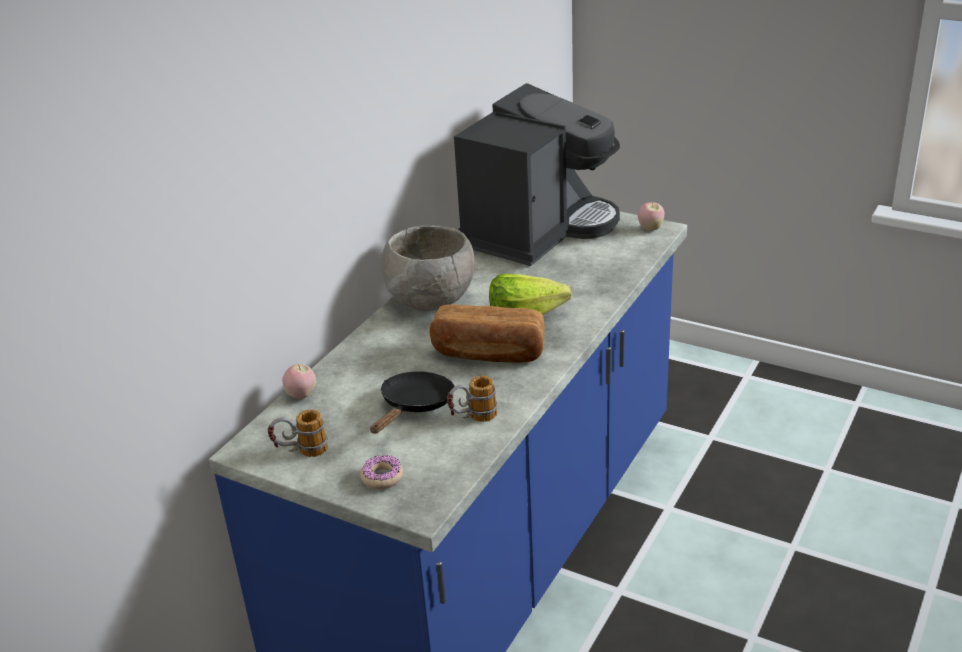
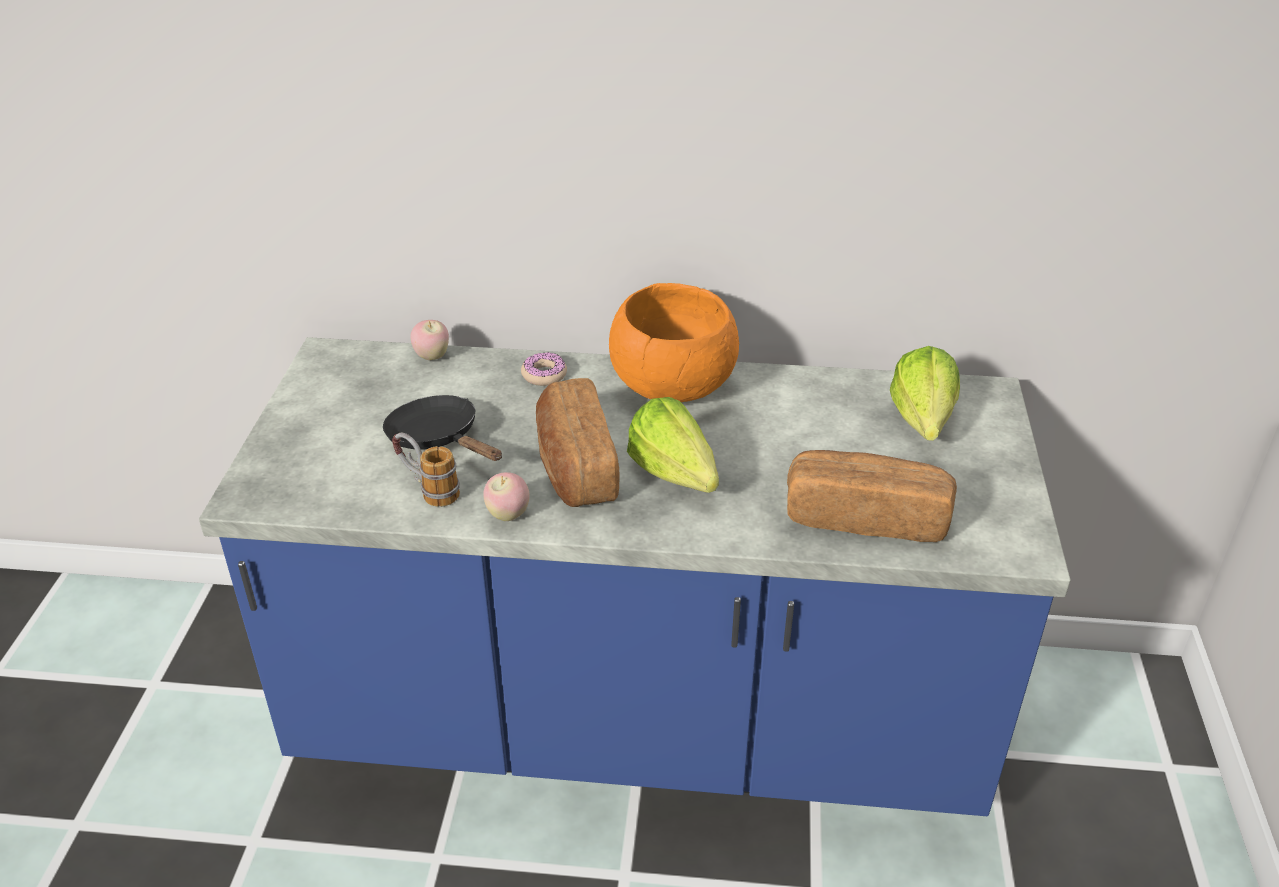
camera: 65 degrees right, 5 degrees up
mug [267,410,328,457] -> none
donut [360,455,403,489] -> donut moved to [521,352,567,386]
black frying pan [370,371,455,433] -> black frying pan turned 135 degrees counterclockwise [383,395,502,461]
grey bowl [381,225,475,311] -> orange bowl [609,283,739,402]
coffee machine [454,83,620,266] -> lettuce [890,346,960,441]
apple [638,201,664,231] -> apple moved to [483,472,530,521]
none -> bread [787,450,957,542]

